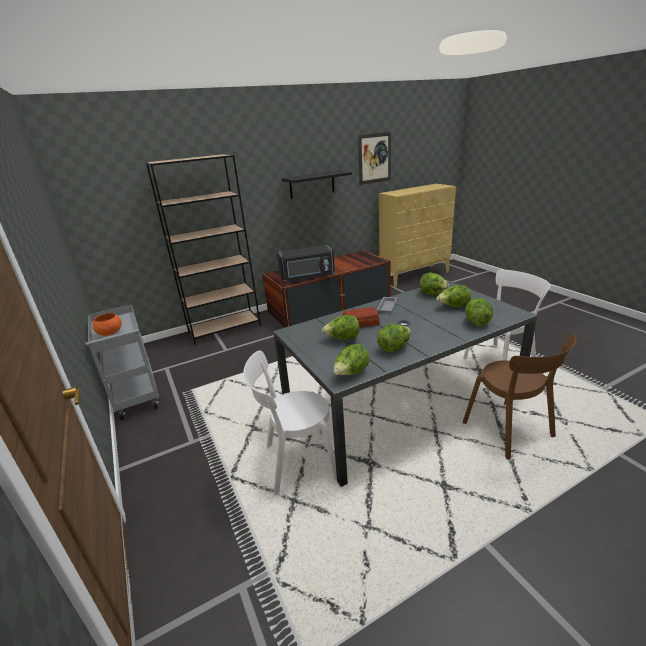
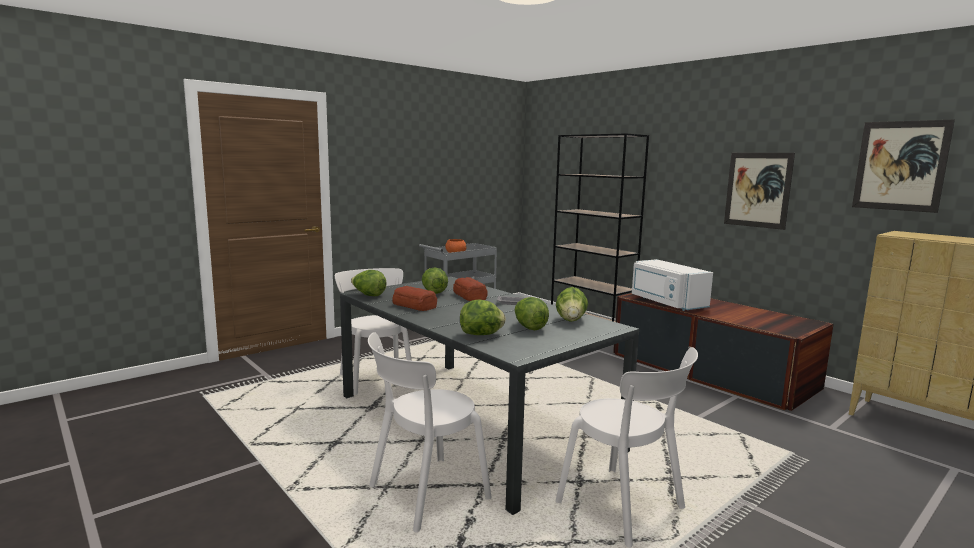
camera: 75 degrees right, 15 degrees down
black microwave [277,245,335,282] -> white microwave [632,259,713,311]
black shelf [282,171,352,199] -> picture [724,153,795,230]
lettuce [377,324,411,352] -> bread [392,286,437,311]
brown chair [463,334,577,460] -> white chair [368,332,492,532]

